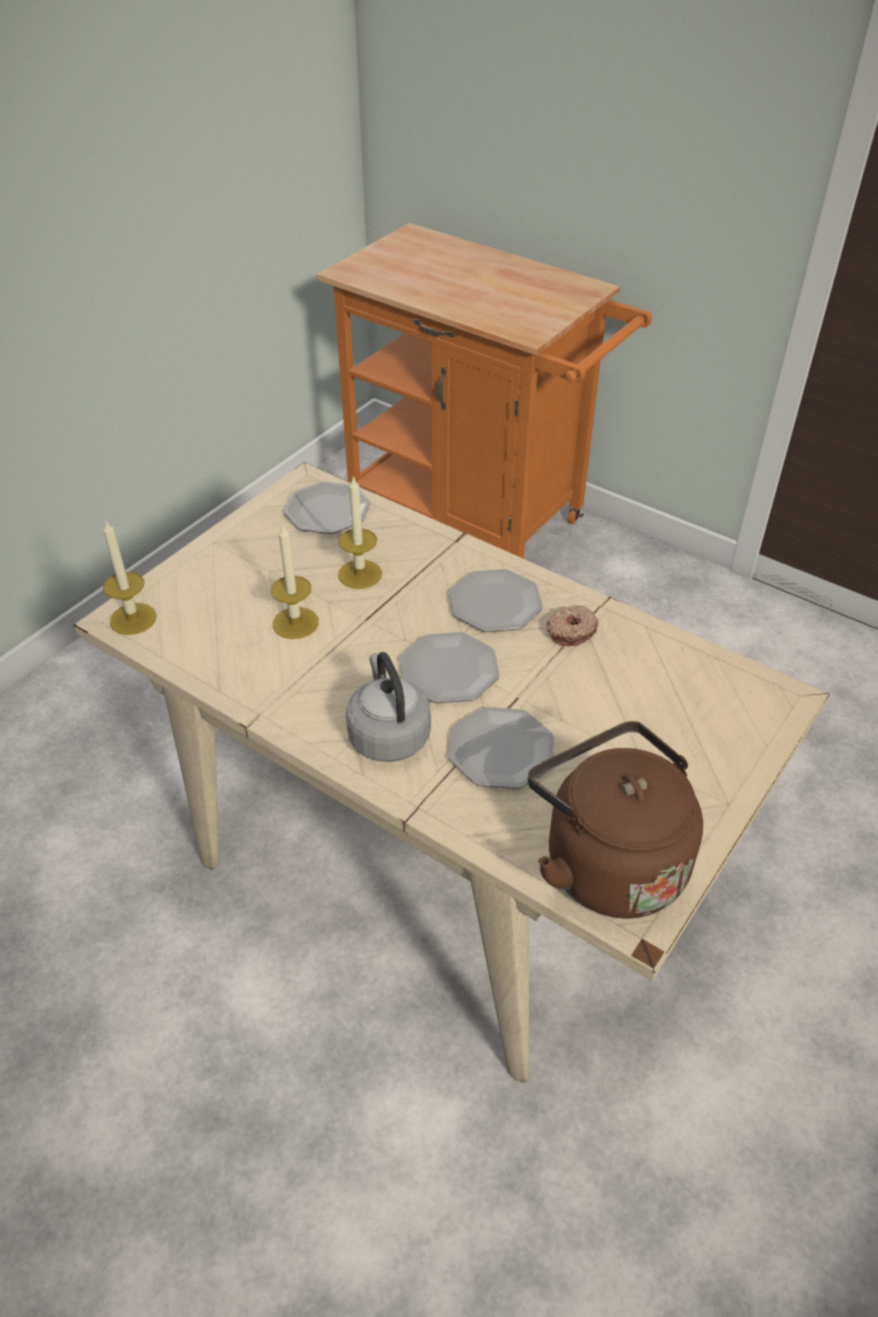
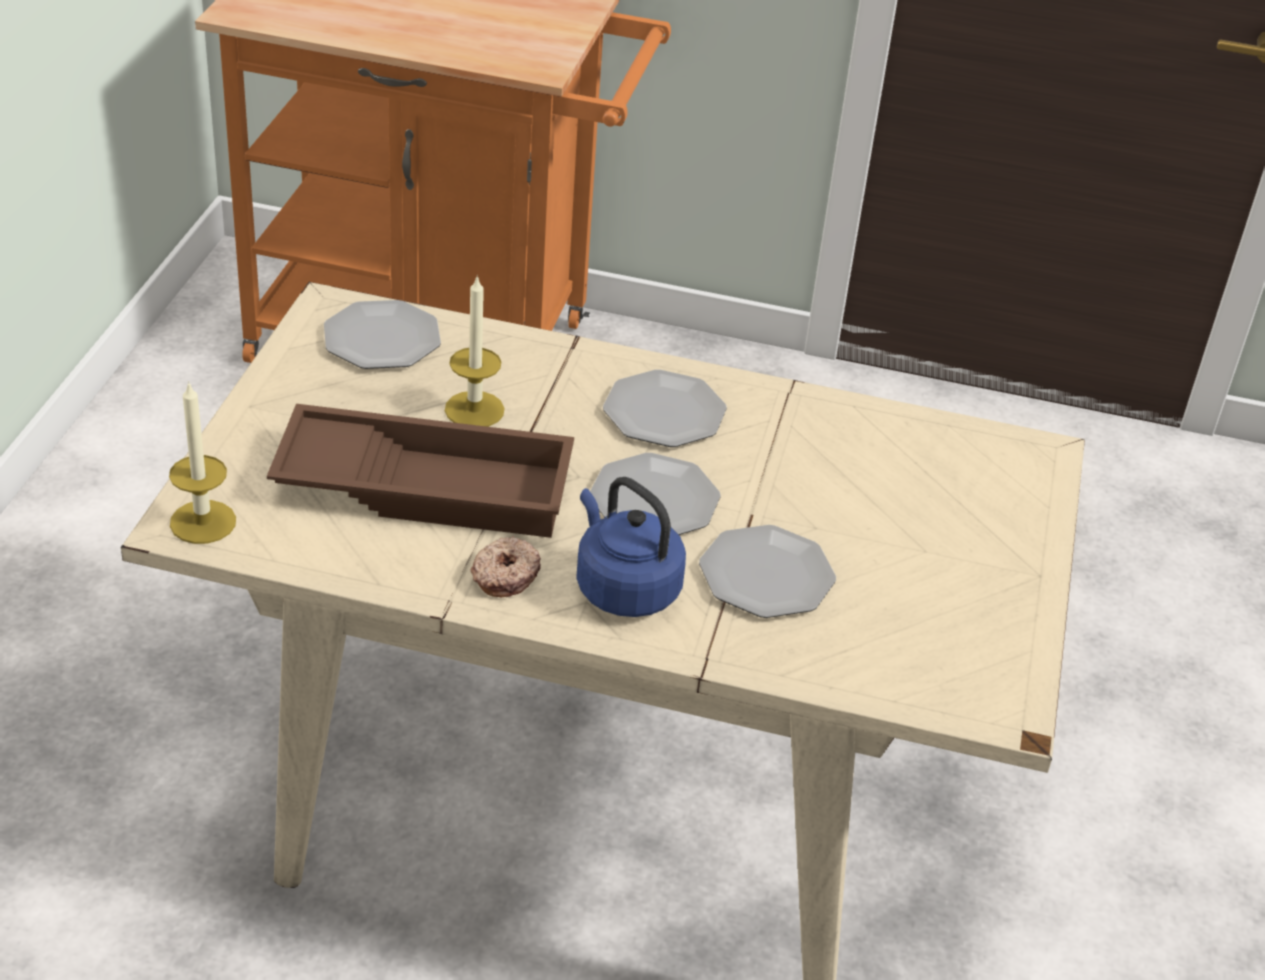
camera: 25 degrees left, 5 degrees down
candle [271,524,319,639] -> brown tray [267,404,574,538]
grey kettle [346,652,431,762] -> blue kettle [576,477,686,617]
brown kettle [528,721,703,919] -> none
donut [546,605,598,646] -> donut moved to [471,536,541,597]

